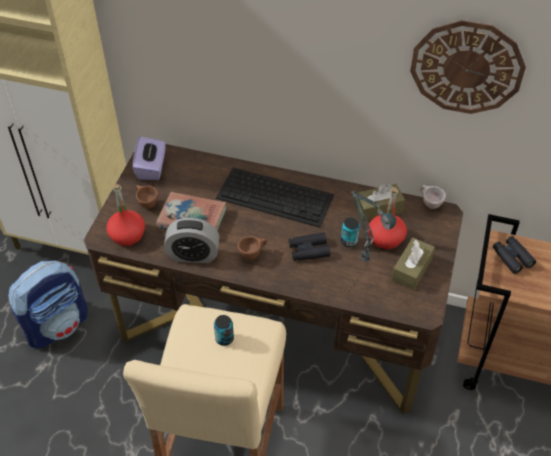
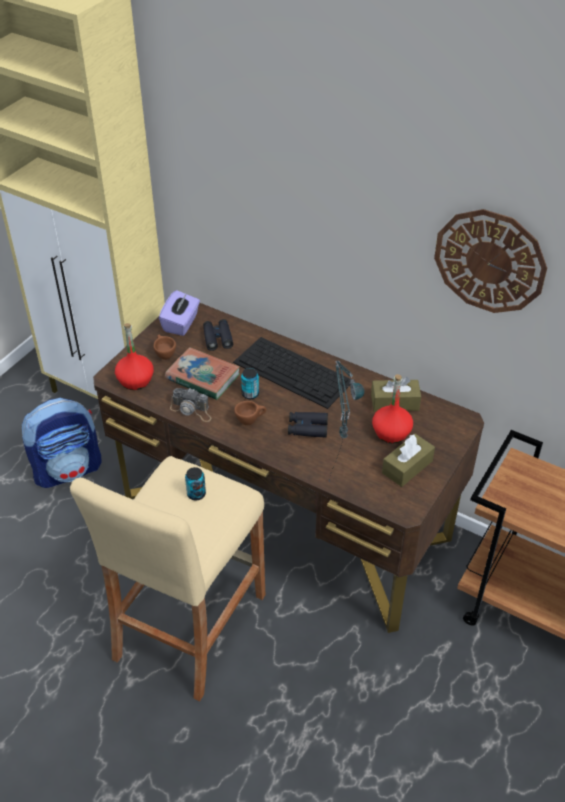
camera: 15 degrees right, 5 degrees down
alarm clock [164,218,220,263] -> camera [170,388,211,422]
can [341,217,360,247] -> can moved to [241,368,259,399]
beige cup [420,185,446,209] -> none
black binoculars [493,236,536,274] -> black binoculars moved to [203,319,233,351]

